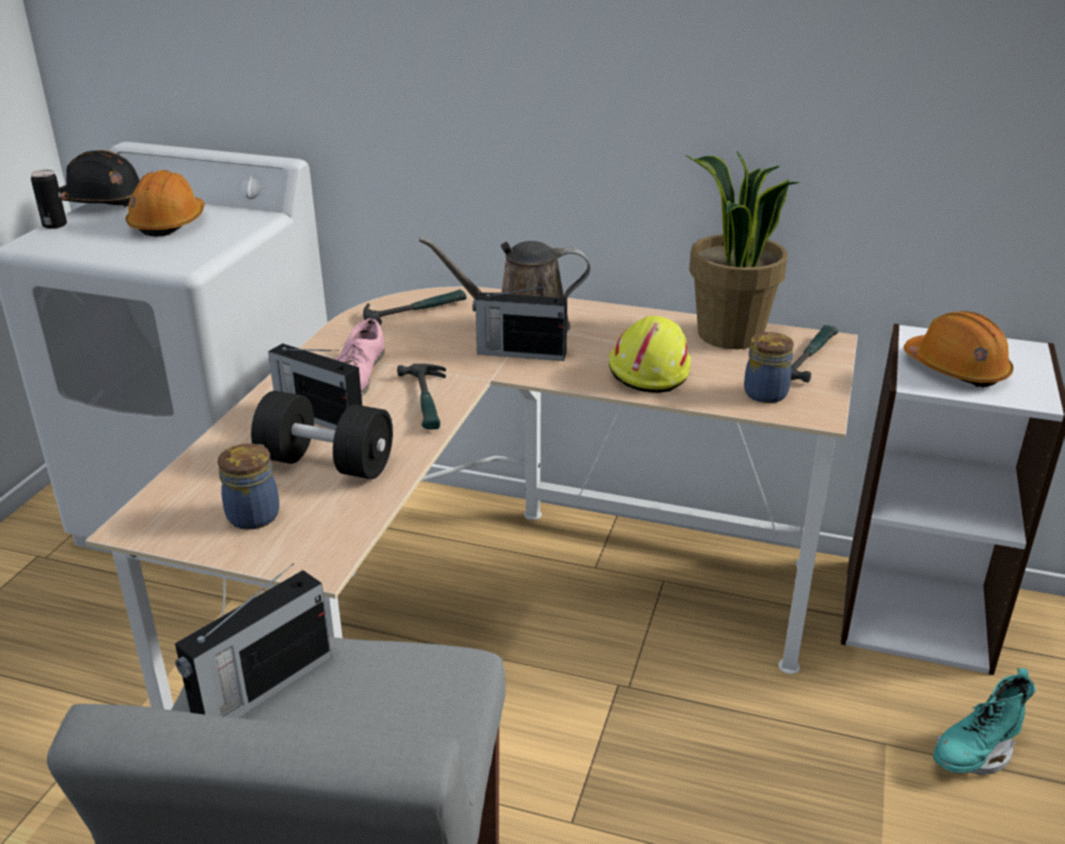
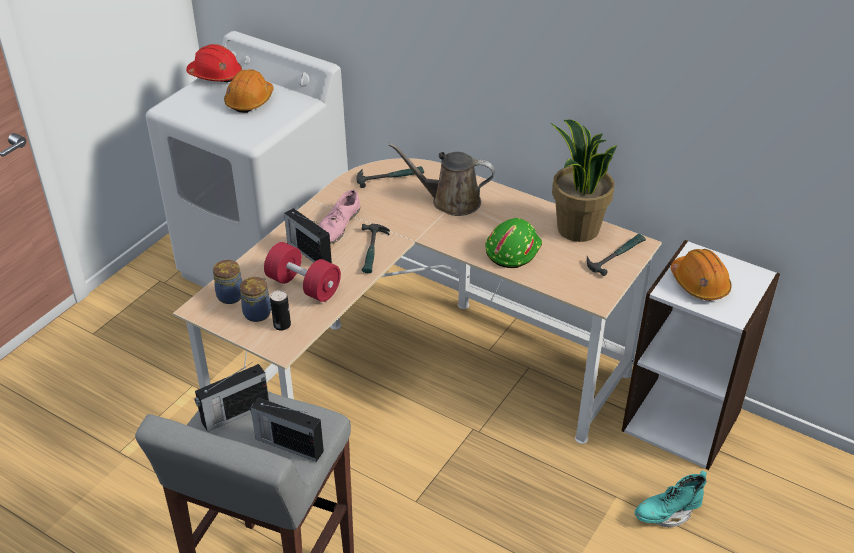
camera: 15 degrees right, 10 degrees up
can [31,170,67,229] -> can moved to [270,290,291,330]
black hard hat [59,150,140,207] -> red hard hat [186,44,242,83]
black dumbbell [251,391,393,479] -> red dumbbell [264,242,341,302]
radio [473,285,567,361] -> radio moved to [250,397,324,462]
yellow hard hat [609,316,691,393] -> green hard hat [485,218,542,268]
jar [744,332,794,403] -> jar moved to [213,259,242,304]

